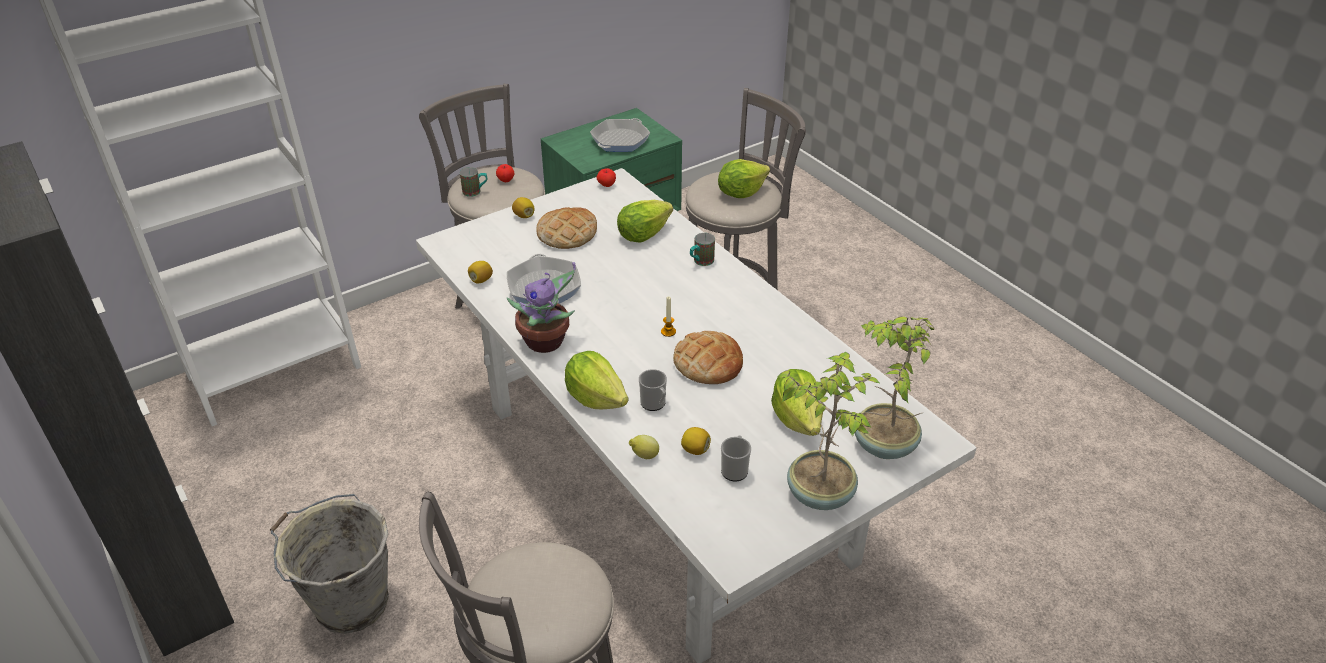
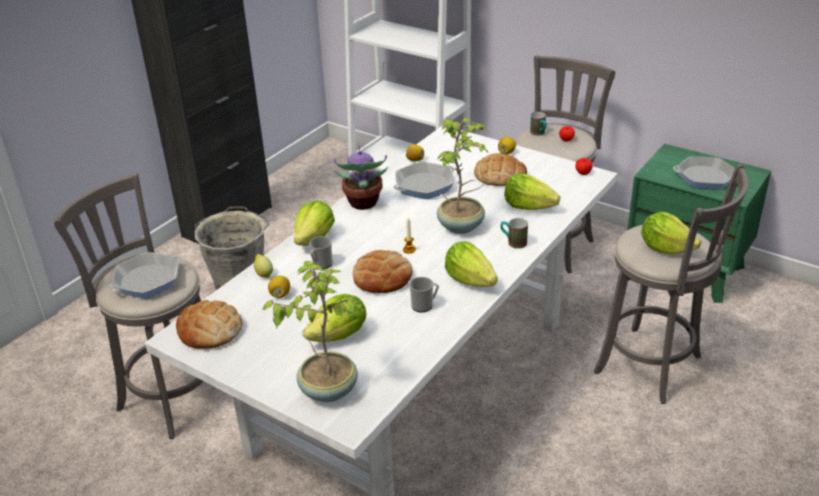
camera: 70 degrees right, 5 degrees down
mug [721,435,751,482] -> mug moved to [409,277,439,312]
potted plant [777,352,881,510] -> potted plant moved to [437,118,488,234]
none -> frying pan [108,252,182,298]
none -> bread [176,300,242,349]
none -> lettuce [445,241,498,287]

